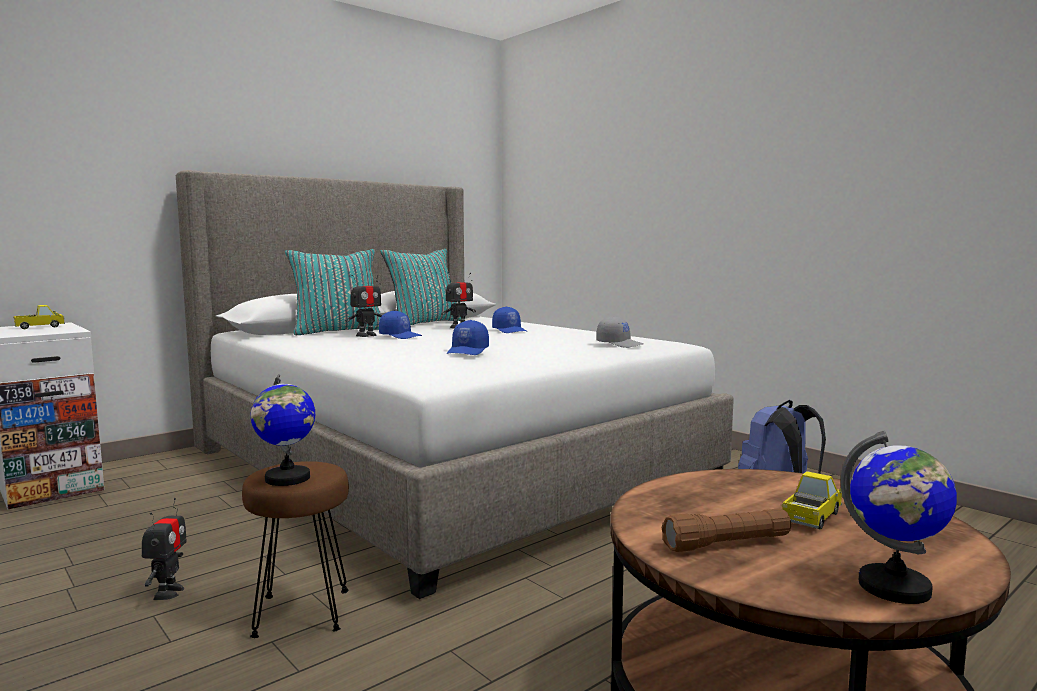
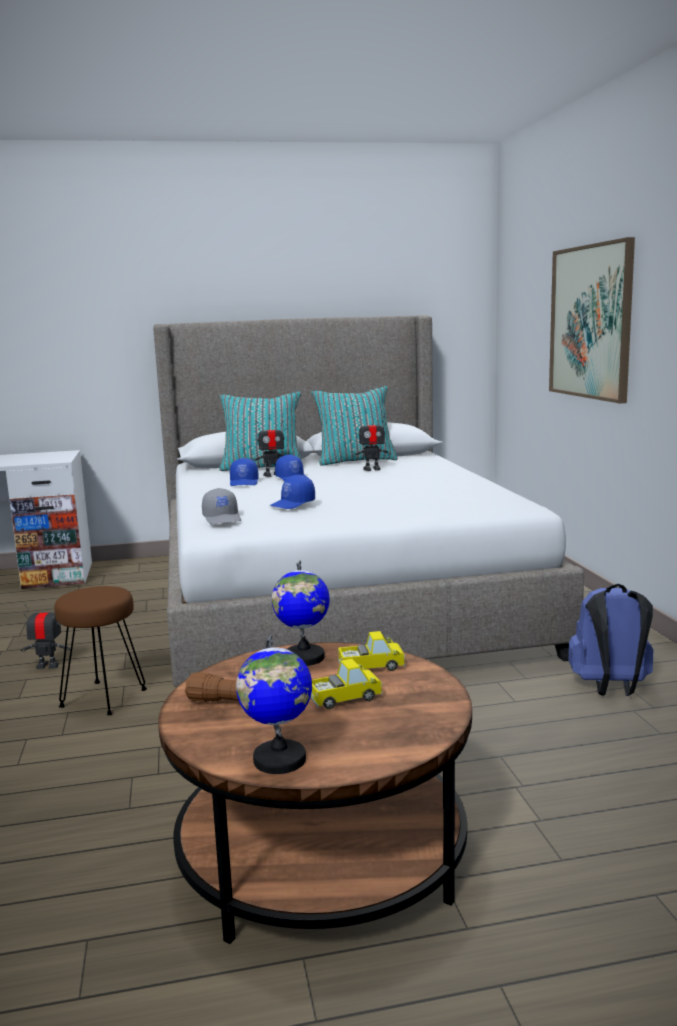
camera: 30 degrees right, 5 degrees up
toy truck [13,305,65,329] -> toy truck moved to [338,631,405,671]
toy robot [142,498,187,600] -> toy robot turned 120 degrees counterclockwise [21,604,70,669]
globe [251,374,315,486] -> globe moved to [271,560,330,666]
blue cap [492,306,526,333] -> blue cap moved to [230,458,259,486]
grey cap [597,316,644,348] -> grey cap moved to [202,488,241,524]
none -> picture [549,237,635,404]

